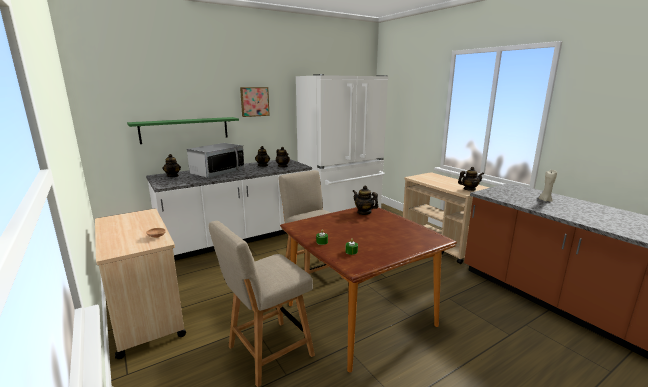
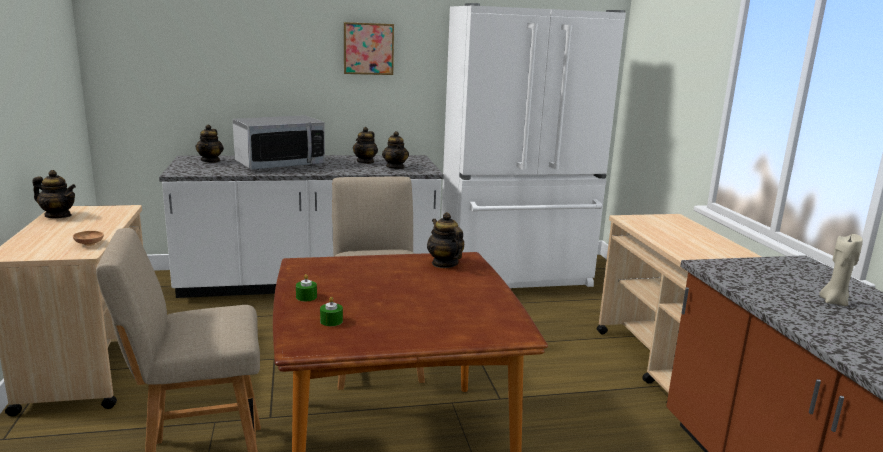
camera: 20 degrees right, 0 degrees up
green shelf [127,117,239,144] -> none
teapot [458,167,484,191] -> teapot moved to [33,170,76,218]

